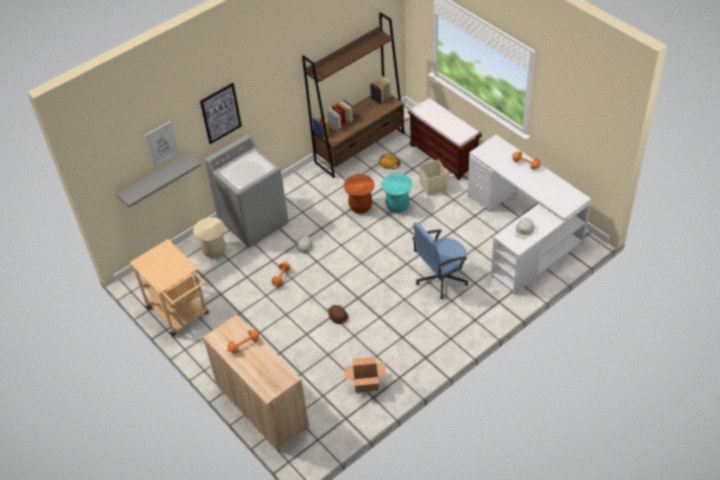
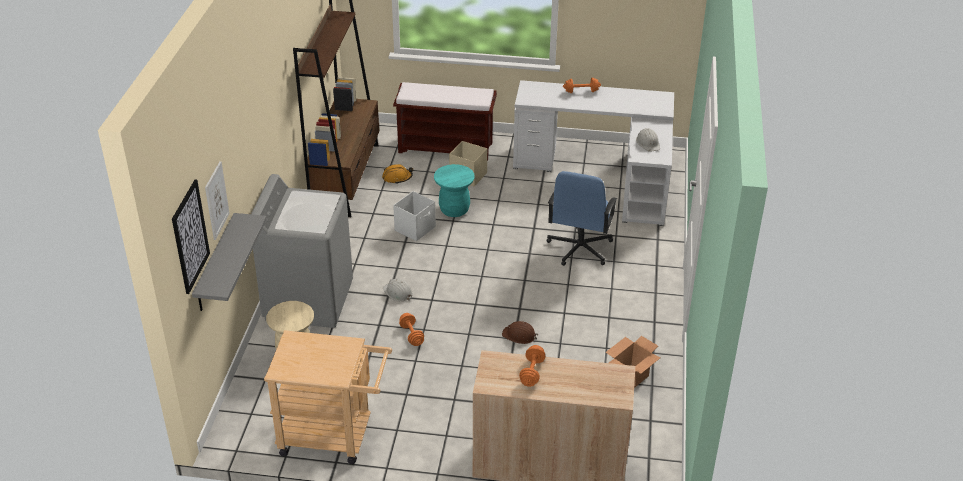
camera: 45 degrees left, 10 degrees down
picture [200,83,242,144] -> picture moved to [172,180,210,294]
brown stool [344,174,375,214] -> white storage box [393,191,436,241]

